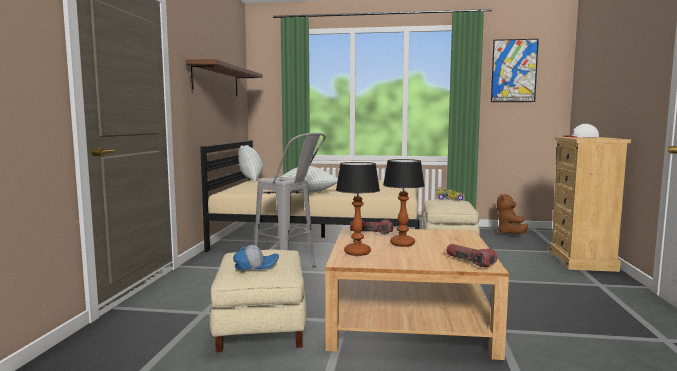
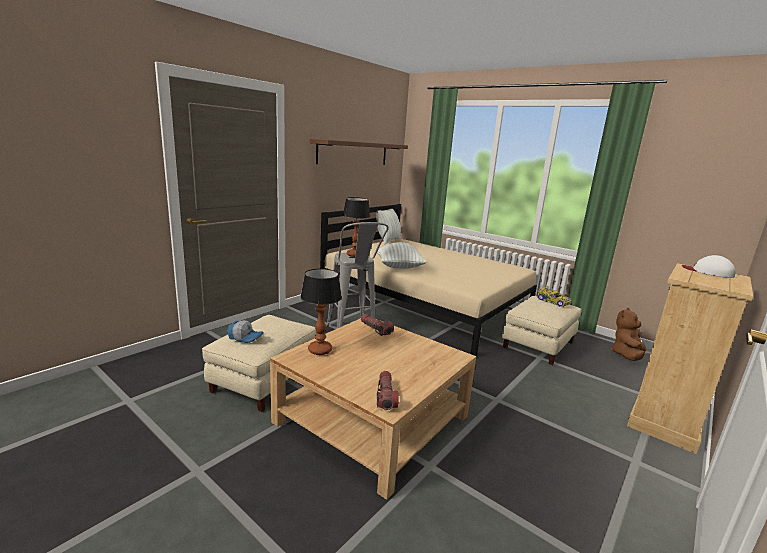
camera: 30 degrees right, 10 degrees up
table lamp [383,159,425,247] -> table lamp moved to [343,197,371,257]
picture [491,39,539,102] -> none

